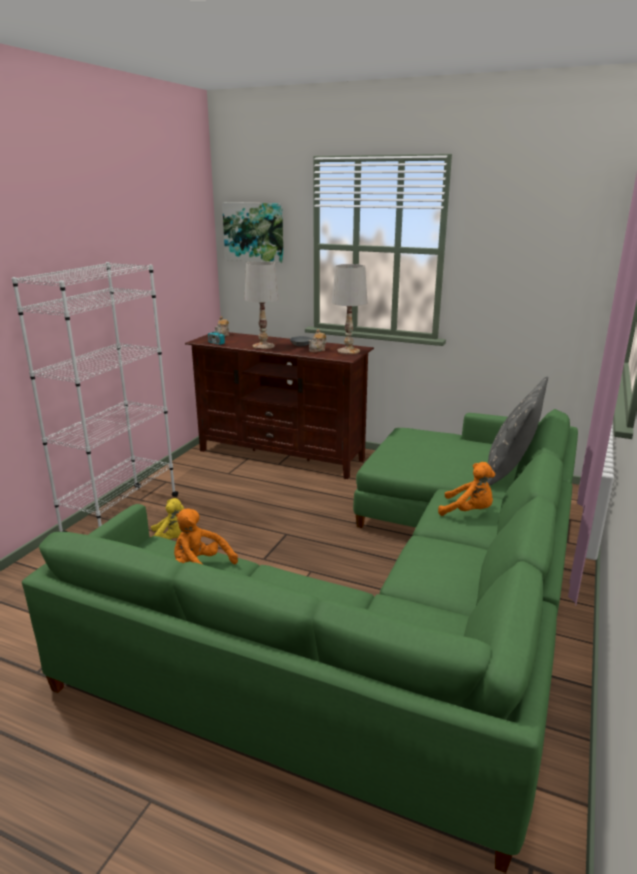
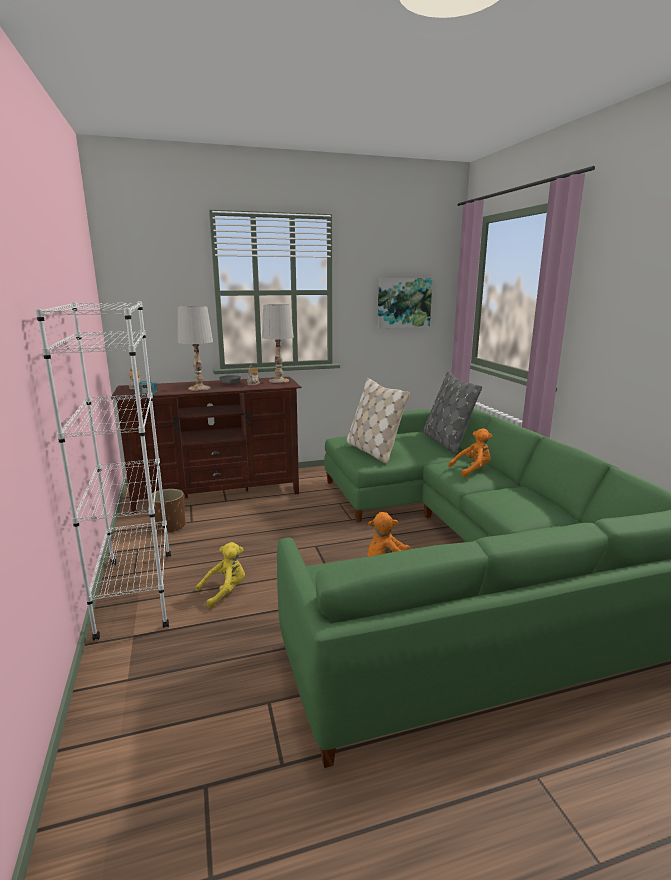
camera: 40 degrees left, 5 degrees down
picture [222,202,284,263] -> picture moved to [378,278,433,328]
none -> brown planter [152,489,185,534]
none -> beige pillow [346,378,410,464]

